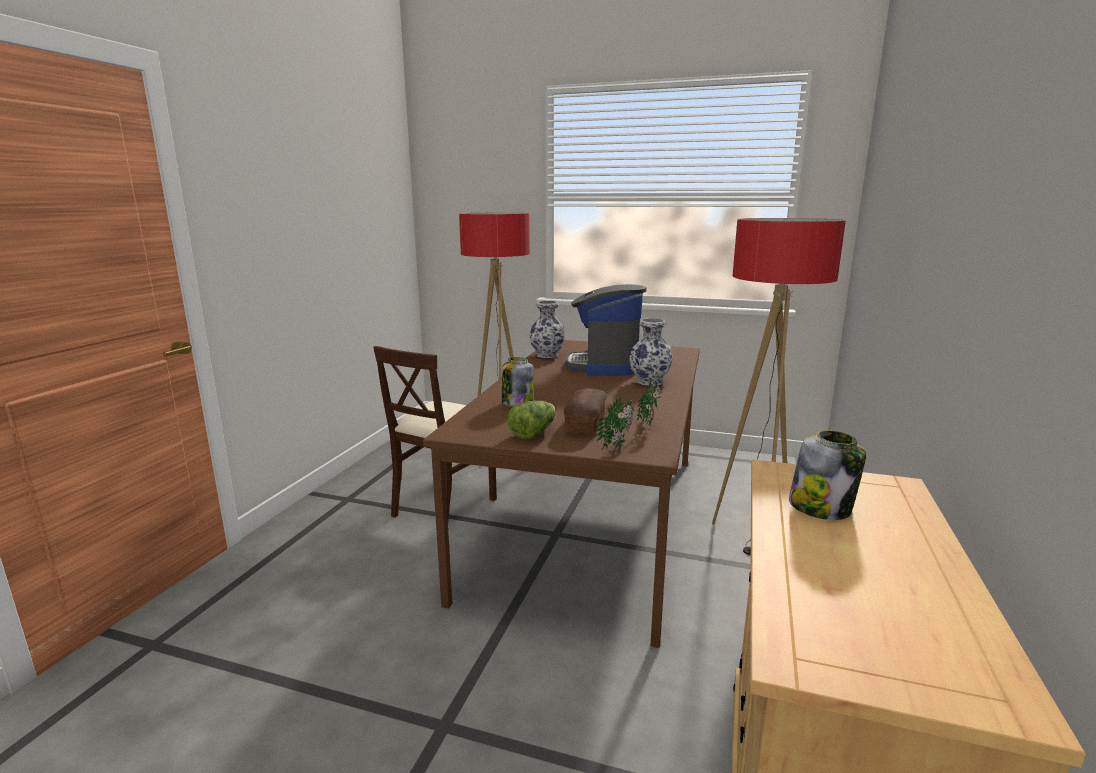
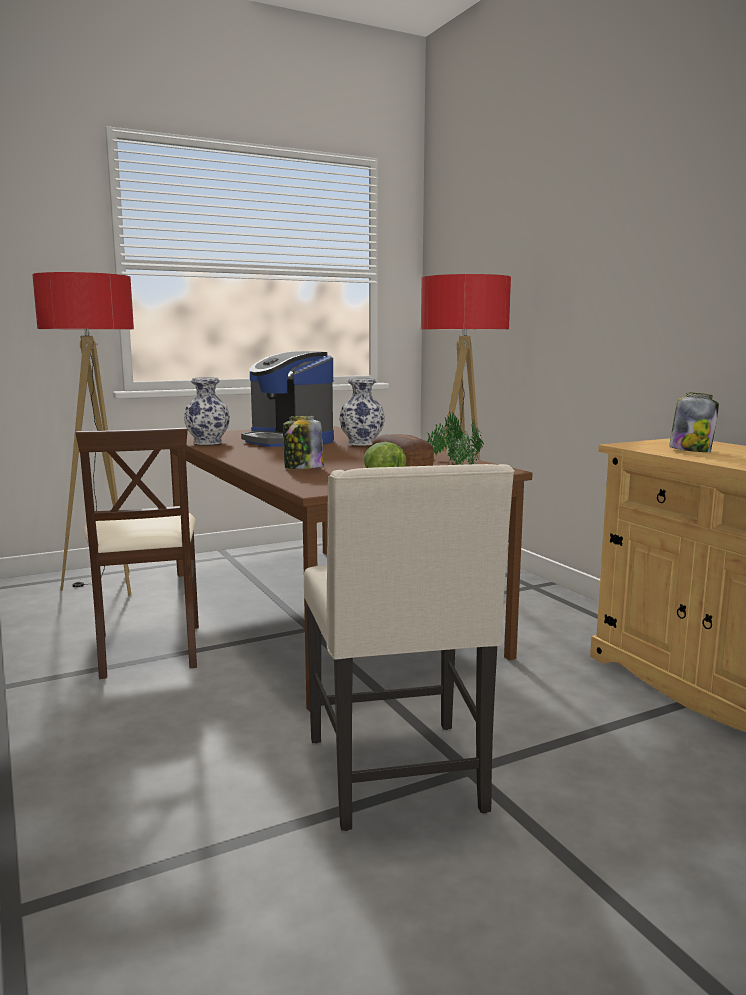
camera: 45 degrees left, 5 degrees down
none -> beige chair [304,464,515,831]

